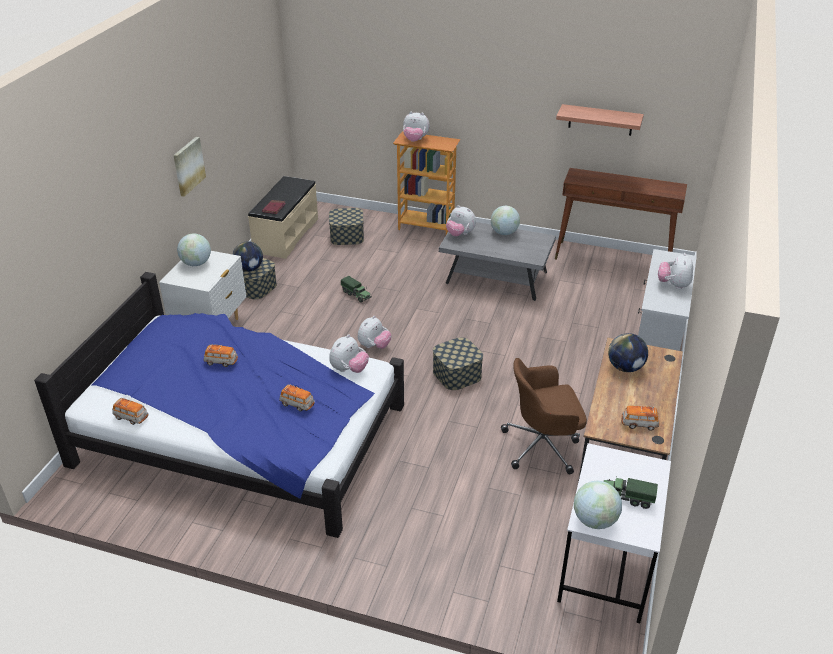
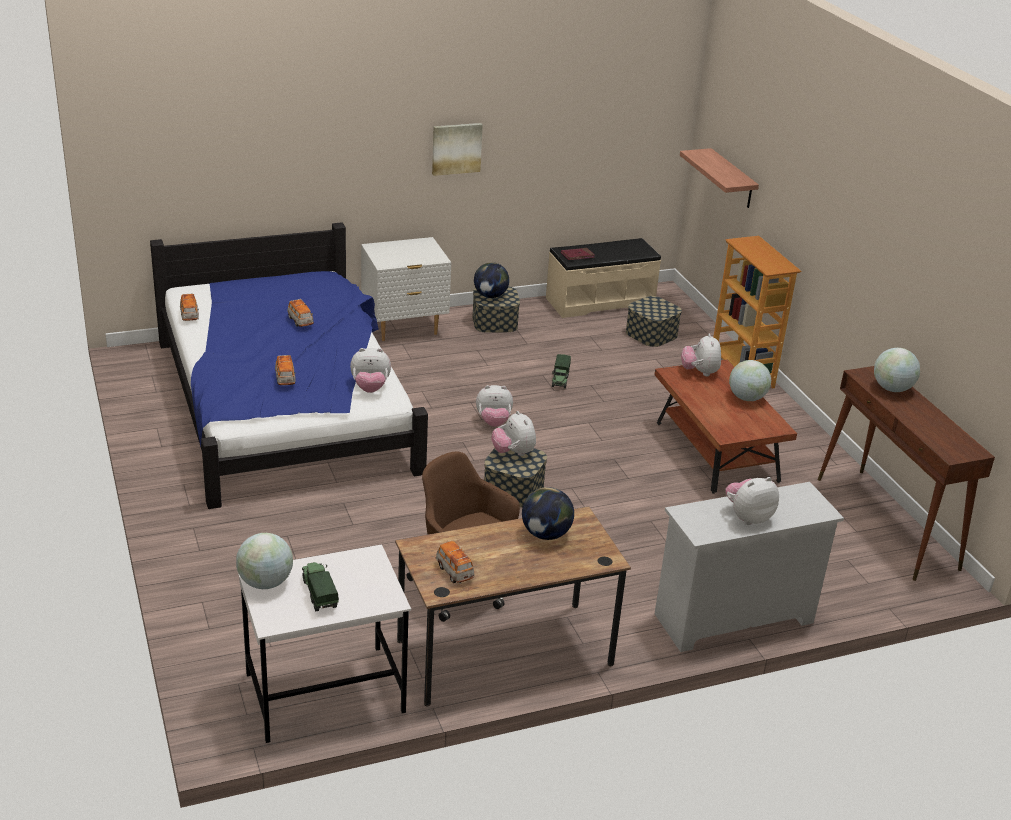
camera: 50 degrees right, 5 degrees down
globe [177,234,211,266] -> globe moved to [874,348,920,392]
plush toy [403,112,430,142] -> plush toy moved to [491,411,536,456]
grey coffee table [439,222,556,301] -> brown coffee table [655,360,797,494]
shelf [556,104,644,136] -> shelf moved to [680,148,759,208]

